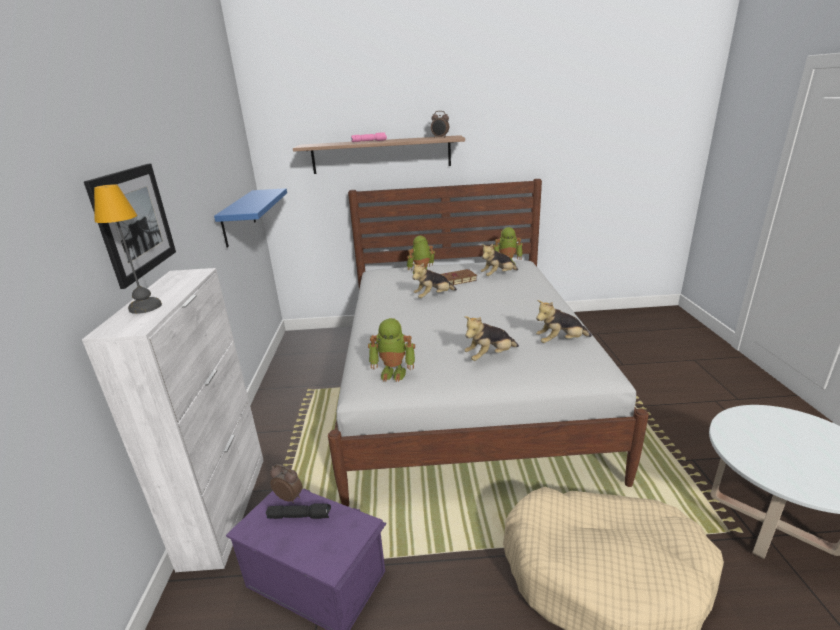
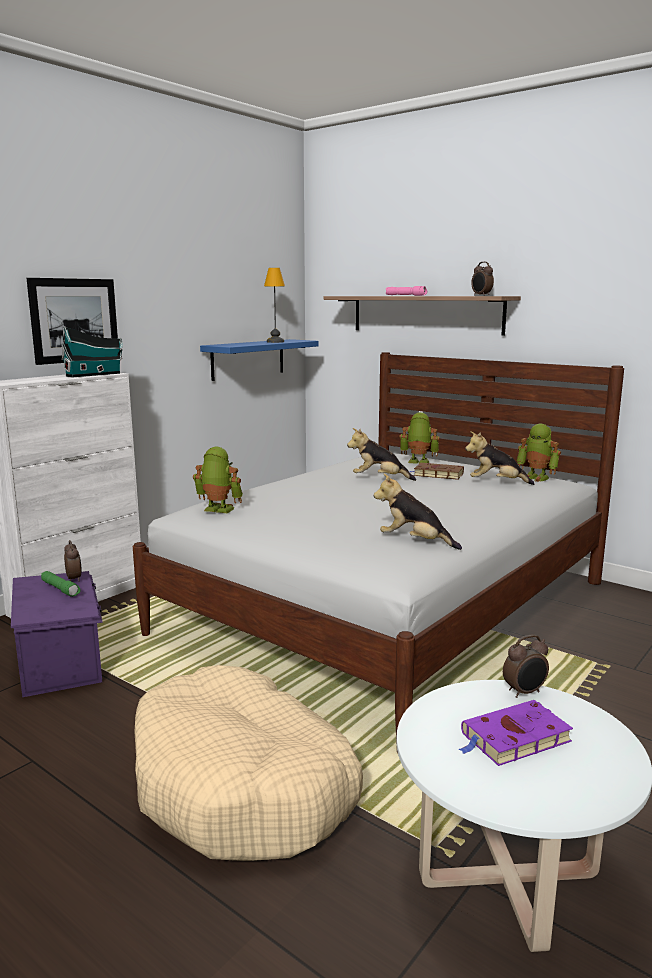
camera: 40 degrees right, 10 degrees down
table lamp [94,184,162,314] -> table lamp moved to [264,268,285,343]
black flashlight [266,503,331,519] -> green flashlight [41,571,81,597]
toy robot [368,318,415,382] -> toy robot turned 150 degrees clockwise [193,447,243,513]
plush toy [464,316,519,361] -> none
none -> toy house [61,326,123,378]
none -> purple book [458,700,573,766]
none -> alarm clock [503,634,549,698]

